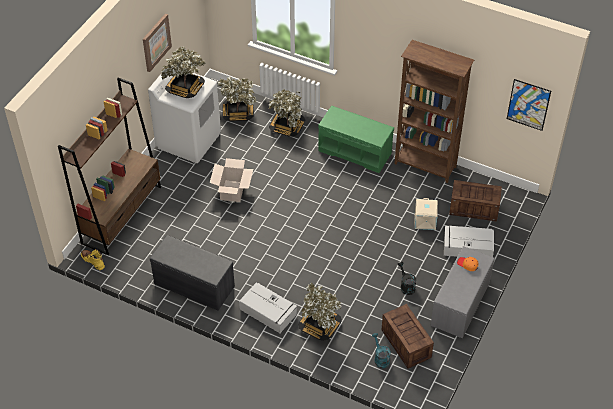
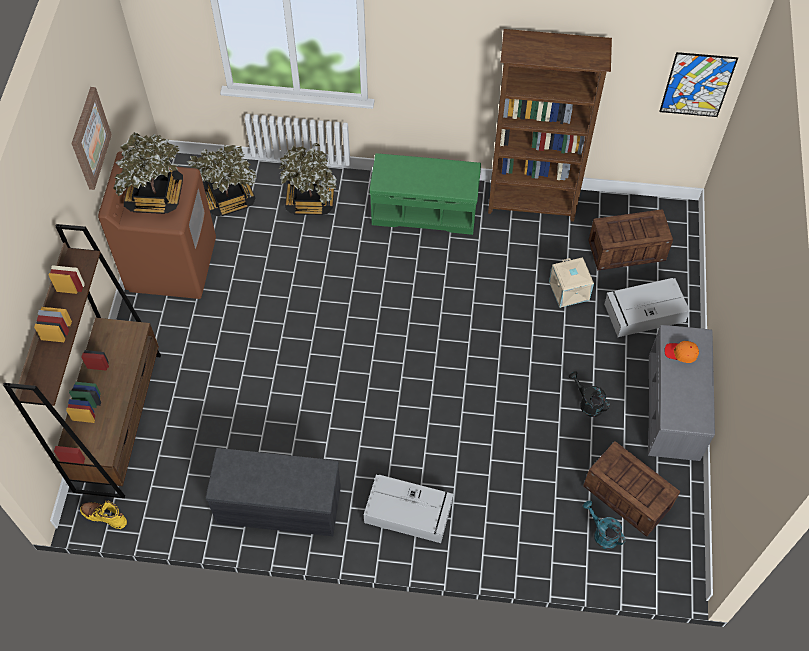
camera: 20 degrees left, 10 degrees up
white washing machine [148,73,221,163] -> brown washing machine [98,151,216,299]
cardboard box [210,158,253,202] -> none
potted plant [298,283,342,341] -> none

